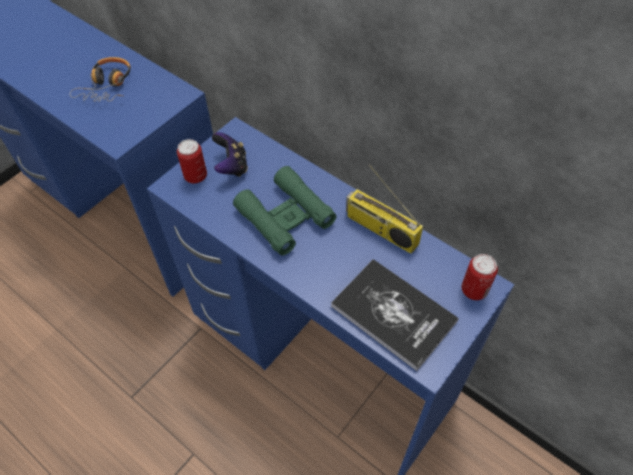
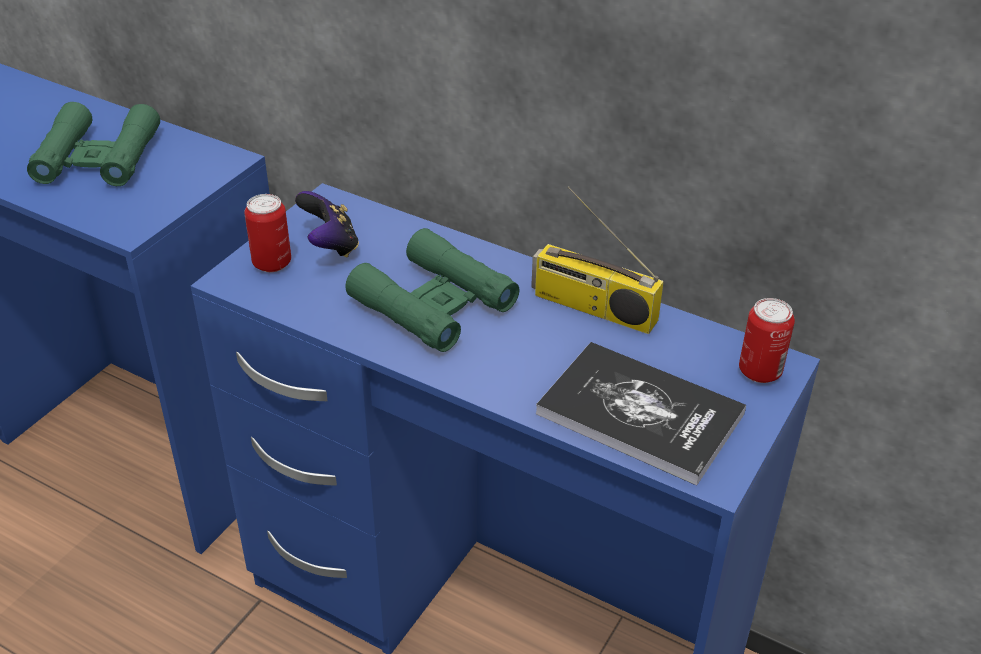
camera: 10 degrees left, 15 degrees down
headphones [70,57,131,102] -> green binoculars [27,102,160,186]

